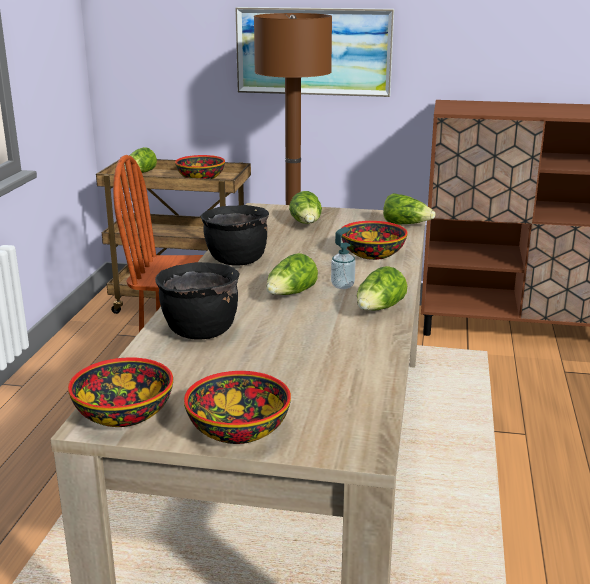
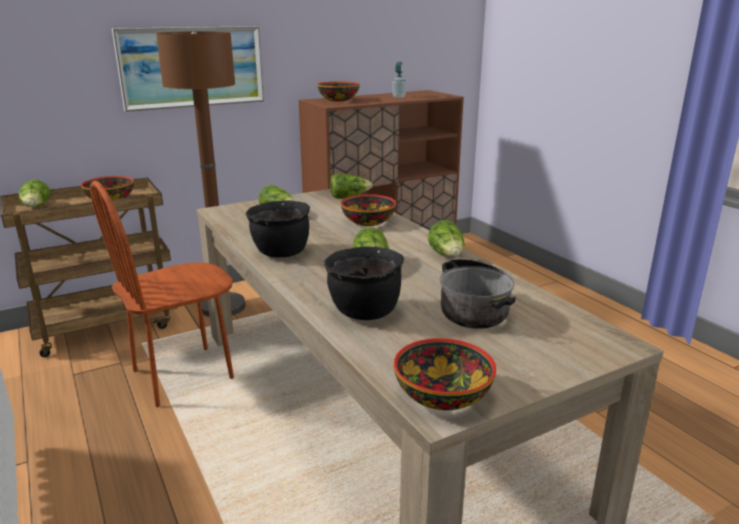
camera: 40 degrees left, 0 degrees up
bowl [184,371,291,444] -> bowl moved to [317,81,360,101]
soap dispenser [331,227,355,289] -> soap dispenser moved to [392,62,406,98]
none -> cooking pot [440,258,516,329]

